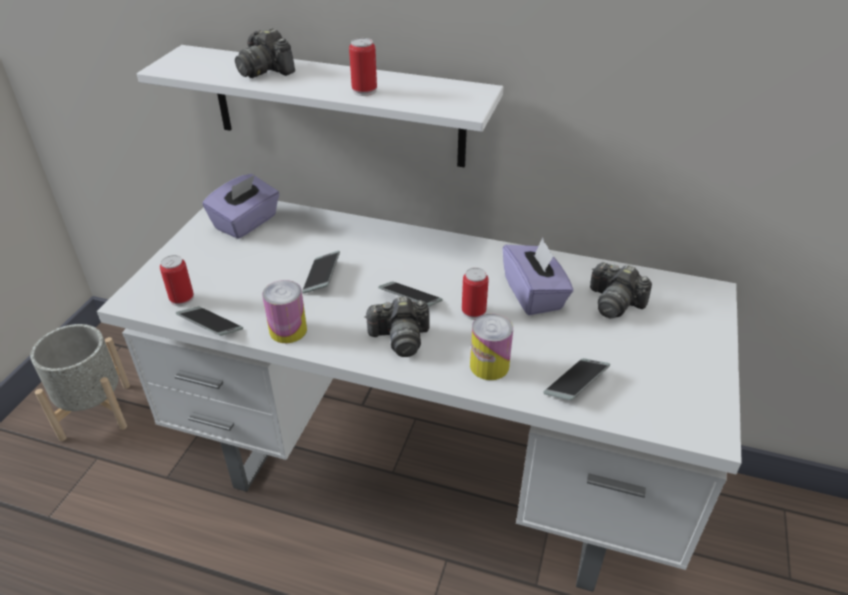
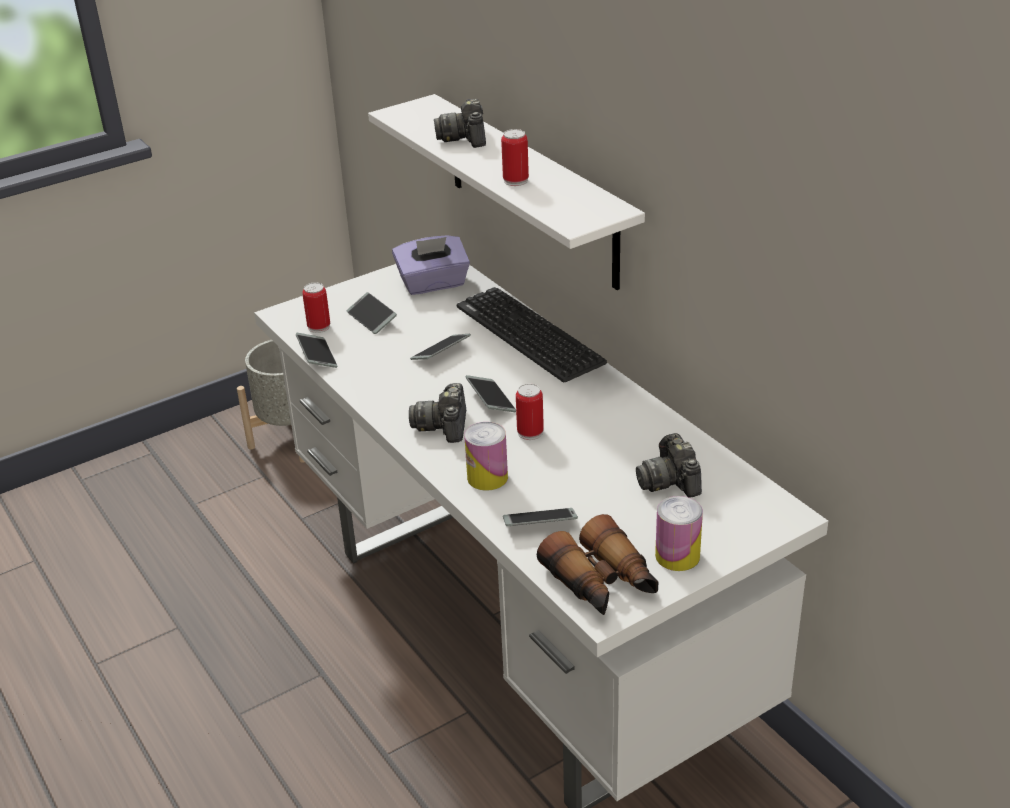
camera: 40 degrees right, 5 degrees down
can [262,280,307,343] -> can moved to [655,496,703,571]
camera [364,296,430,357] -> camera turned 60 degrees clockwise [409,383,466,443]
purple tissue box [503,238,573,315] -> none
none -> phone [347,292,397,334]
none -> keyboard [456,287,607,382]
none -> binoculars [537,514,658,615]

